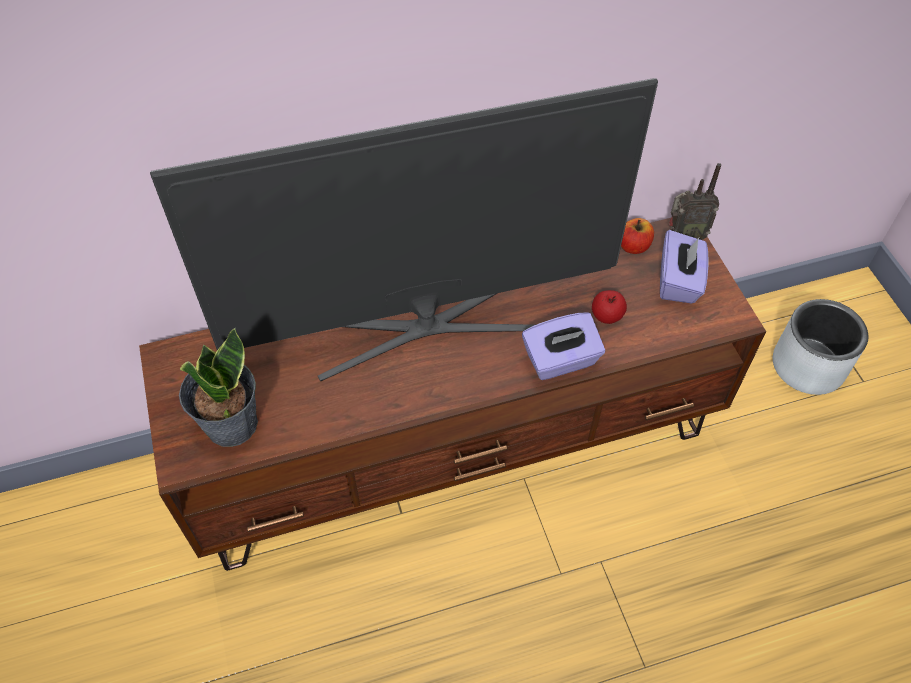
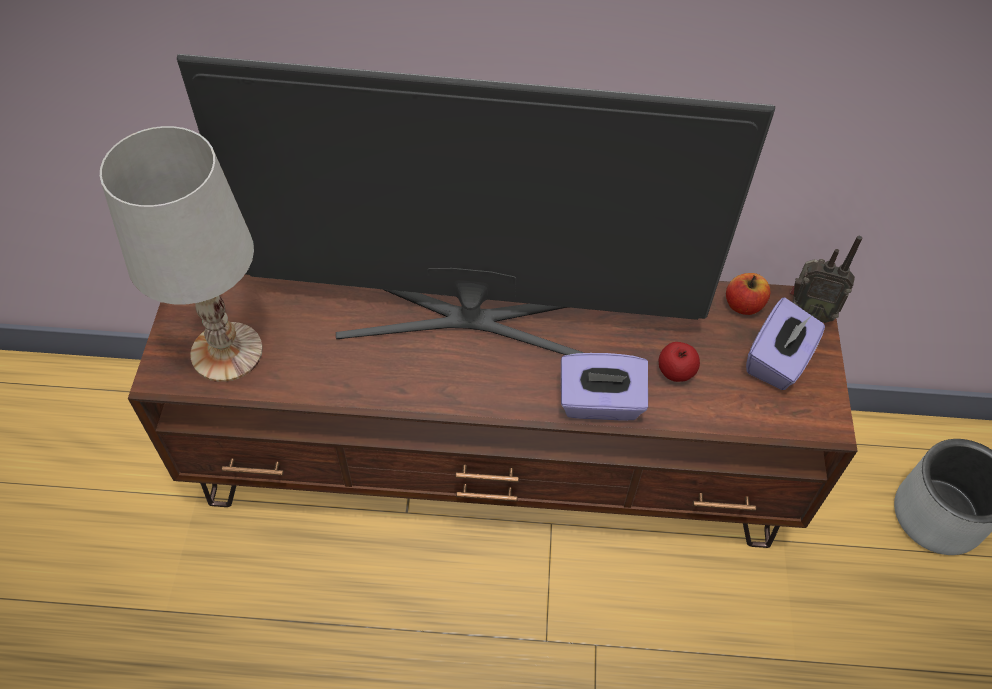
camera: 20 degrees right, 0 degrees up
potted plant [179,328,258,447] -> white table lamp [100,126,263,382]

